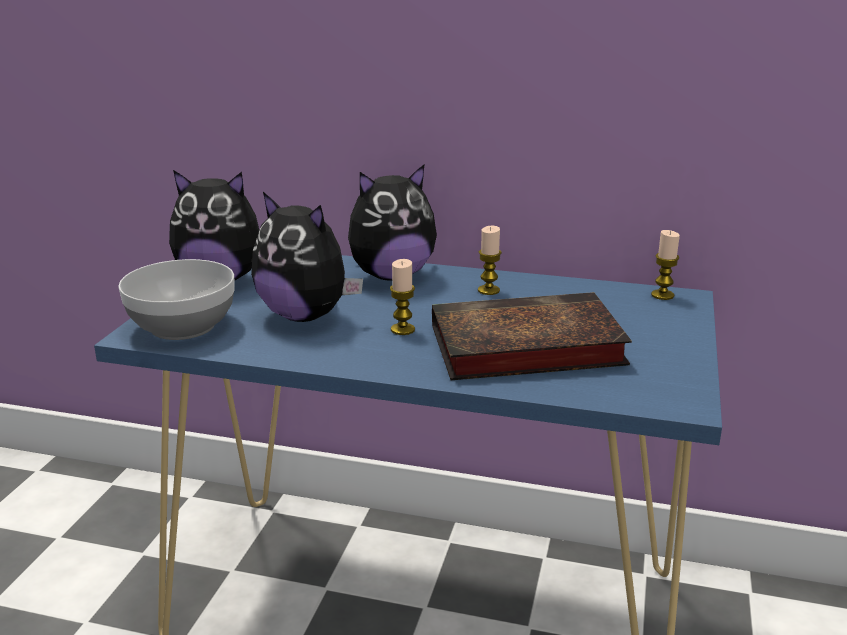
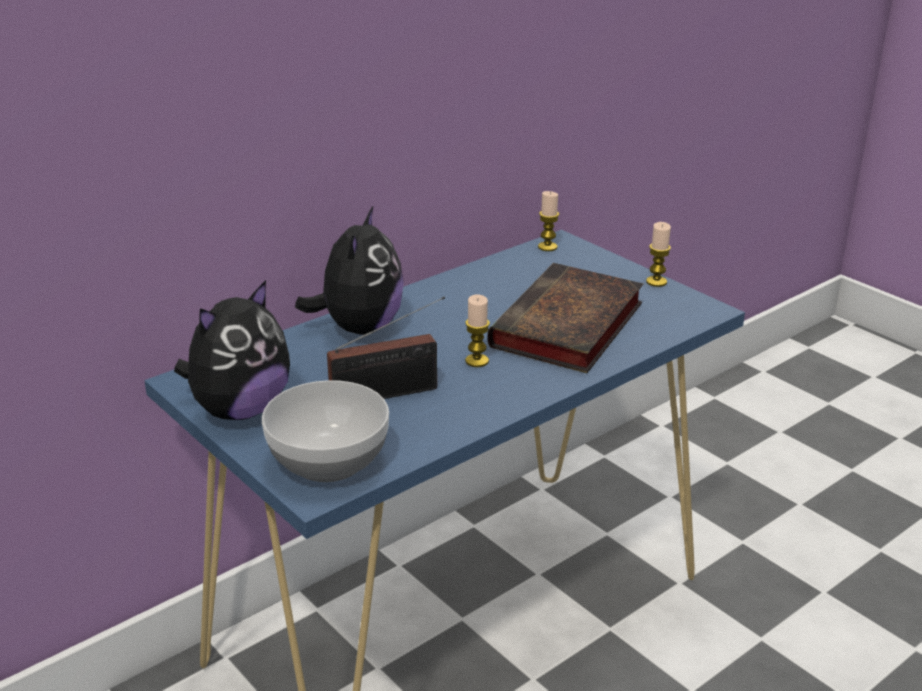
camera: 55 degrees left, 5 degrees up
plush toy [251,192,363,322] -> radio [327,297,445,399]
candle [478,226,502,295] -> candle moved to [646,222,671,287]

